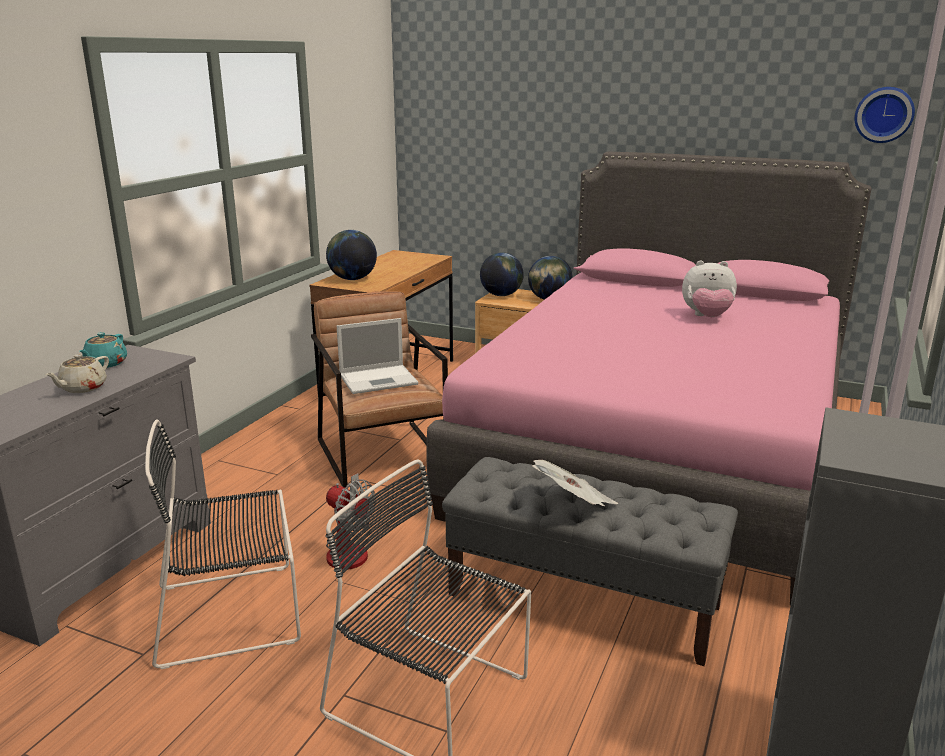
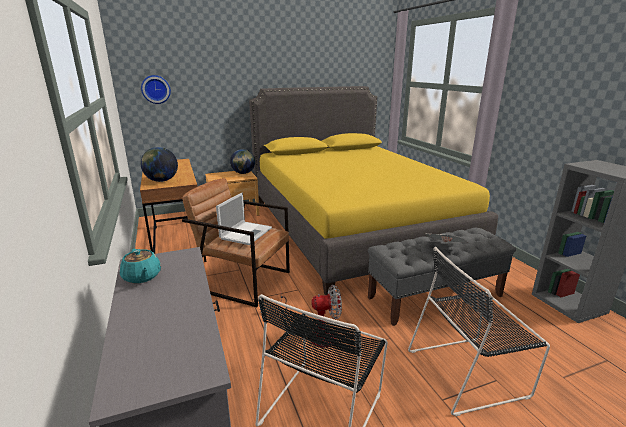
camera: 45 degrees left, 0 degrees up
beige teapot [45,354,109,393] -> none
pink bed [426,152,871,605] -> yellow bed [249,86,498,295]
globe [480,252,524,296] -> none
plush toy [682,260,737,317] -> none
wall clock [855,87,915,143] -> wall clock moved to [141,75,171,104]

